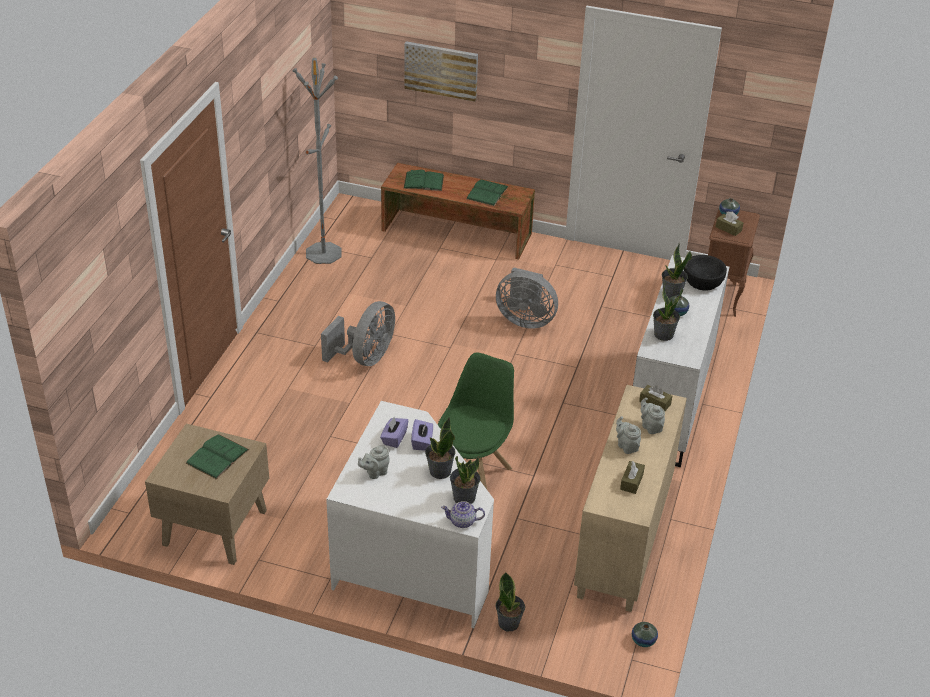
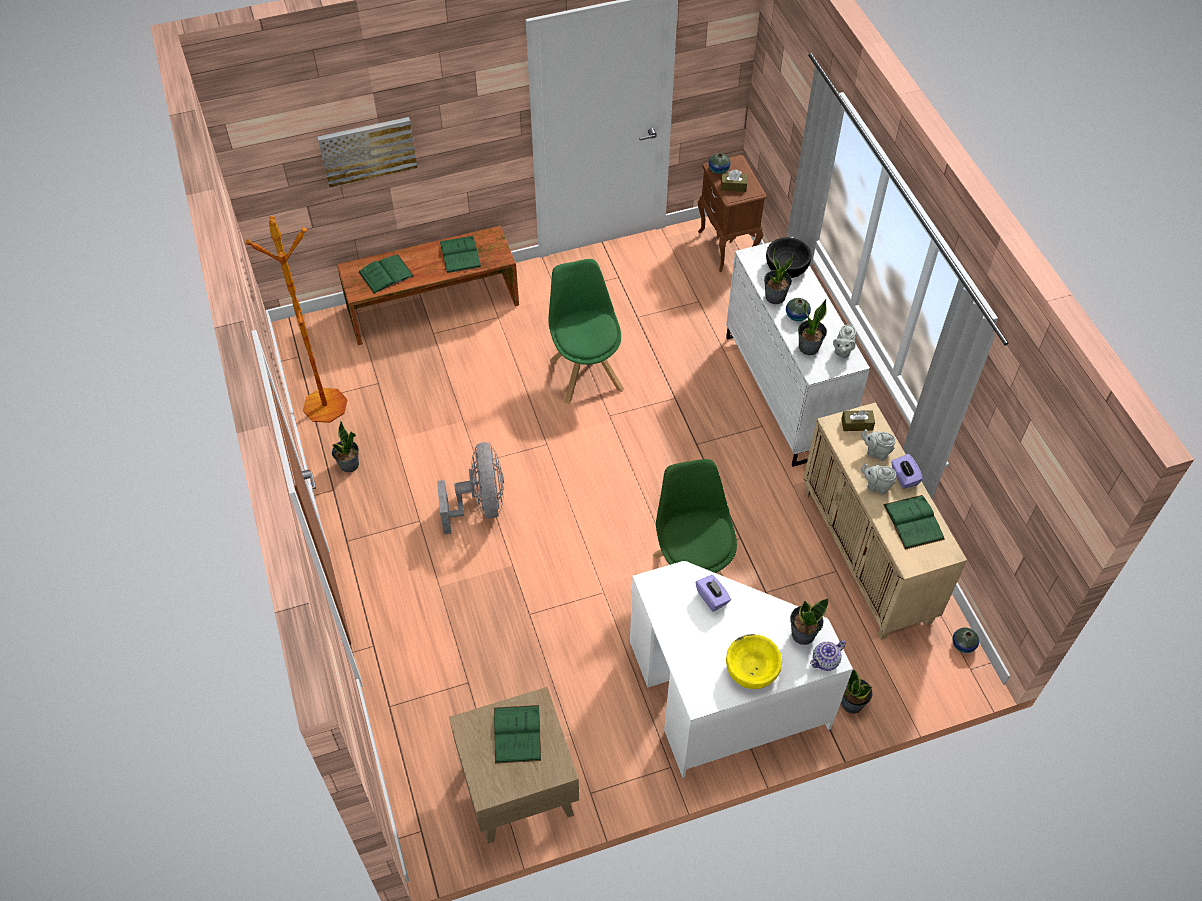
camera: 35 degrees left, 15 degrees up
grey clothes rack [293,57,342,264] -> orange clothes rack [246,216,347,423]
grey teapot [358,446,390,479] -> grey teapot moved to [833,324,856,358]
purple tissue box [380,417,408,448] -> purple tissue box moved to [891,454,923,489]
potted plant [425,418,456,479] -> potted plant moved to [332,421,359,472]
grey fan [496,267,558,329] -> green chair [548,259,624,404]
brown tissue box [620,461,645,494] -> green book [883,495,945,550]
none -> yellow bowl [726,634,782,689]

